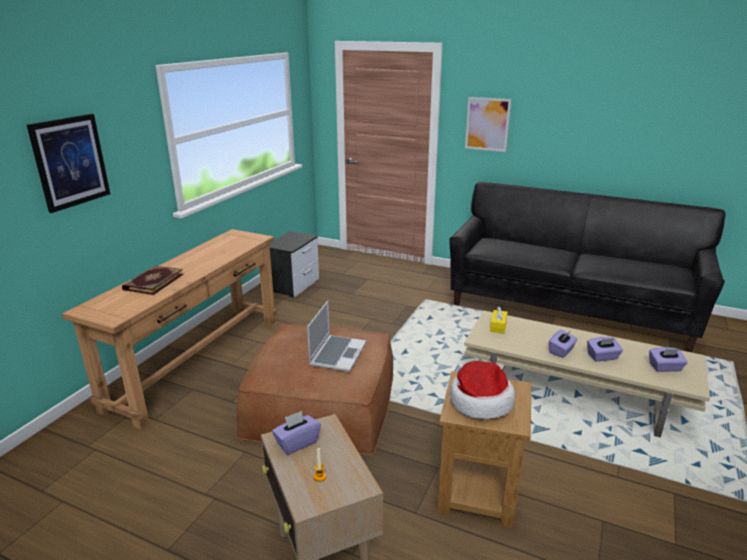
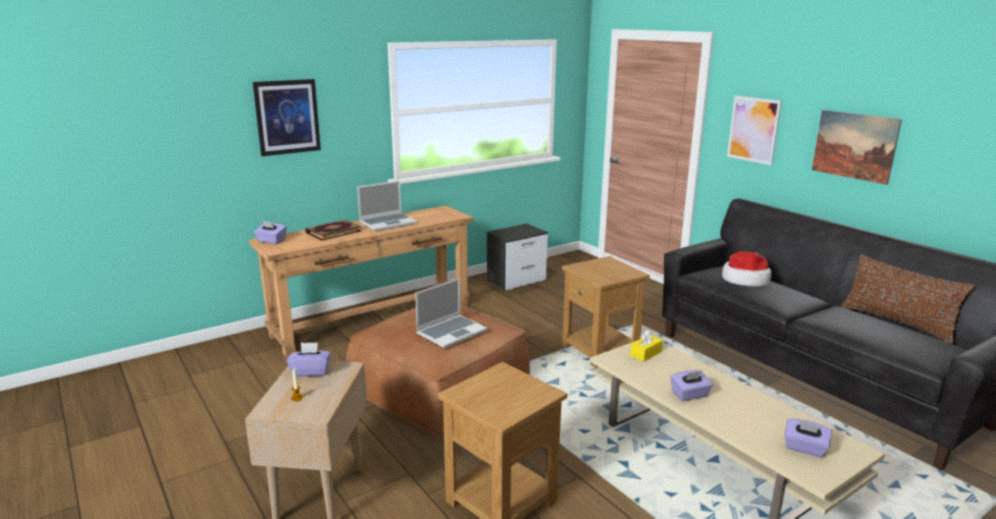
camera: 30 degrees right, 5 degrees down
hat [450,361,515,419] -> hat moved to [722,251,771,287]
purple tissue box [587,337,623,361] -> purple tissue box moved to [254,221,287,244]
none -> laptop [357,180,417,231]
none -> brown side table [562,256,650,368]
none -> picture [812,110,902,185]
none -> brown pillow [841,254,974,344]

